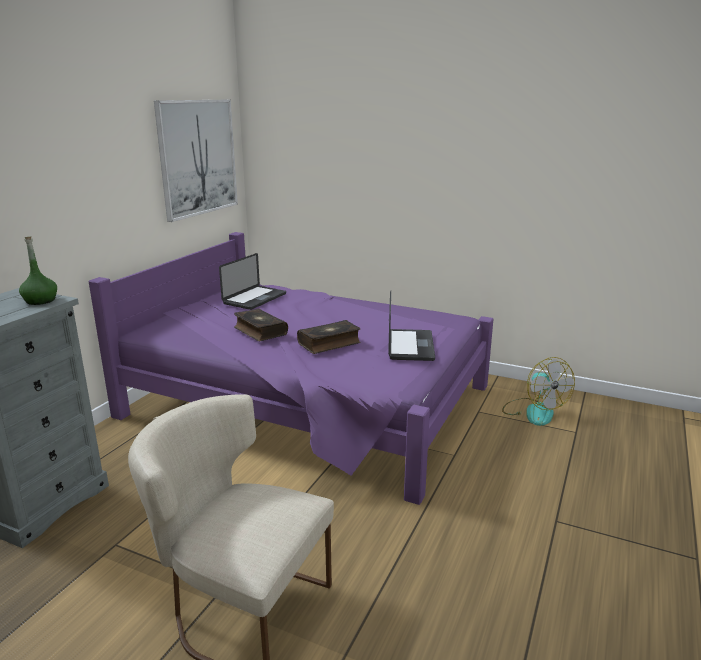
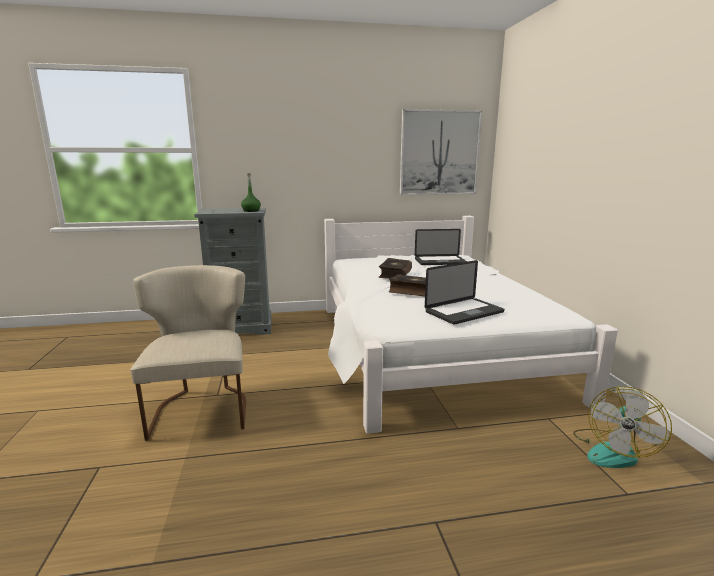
camera: 55 degrees right, 5 degrees down
purple bed [89,232,494,505] -> white bed [324,216,618,434]

